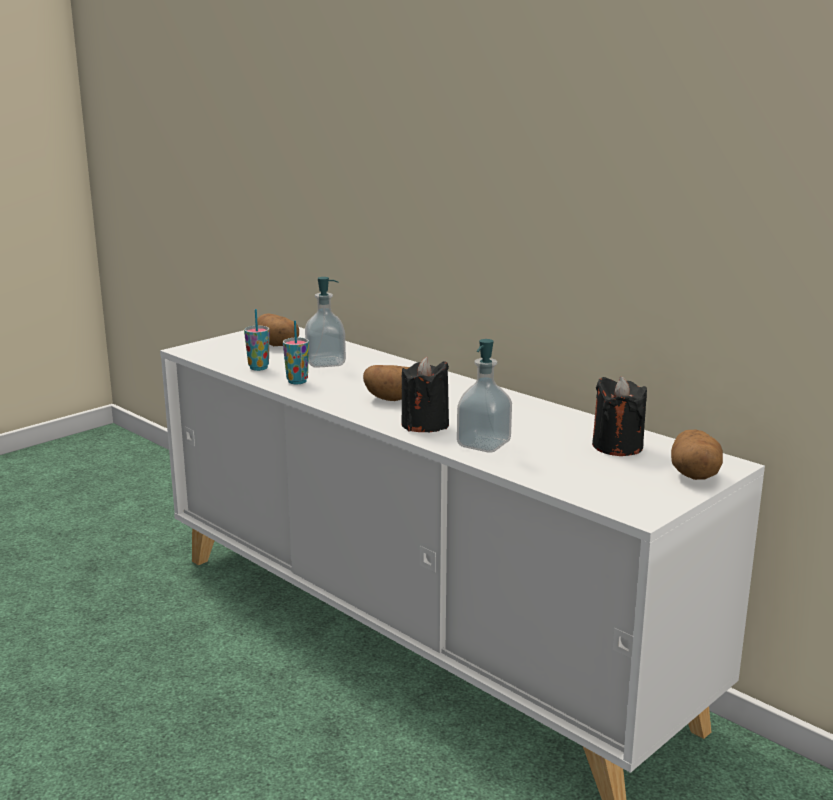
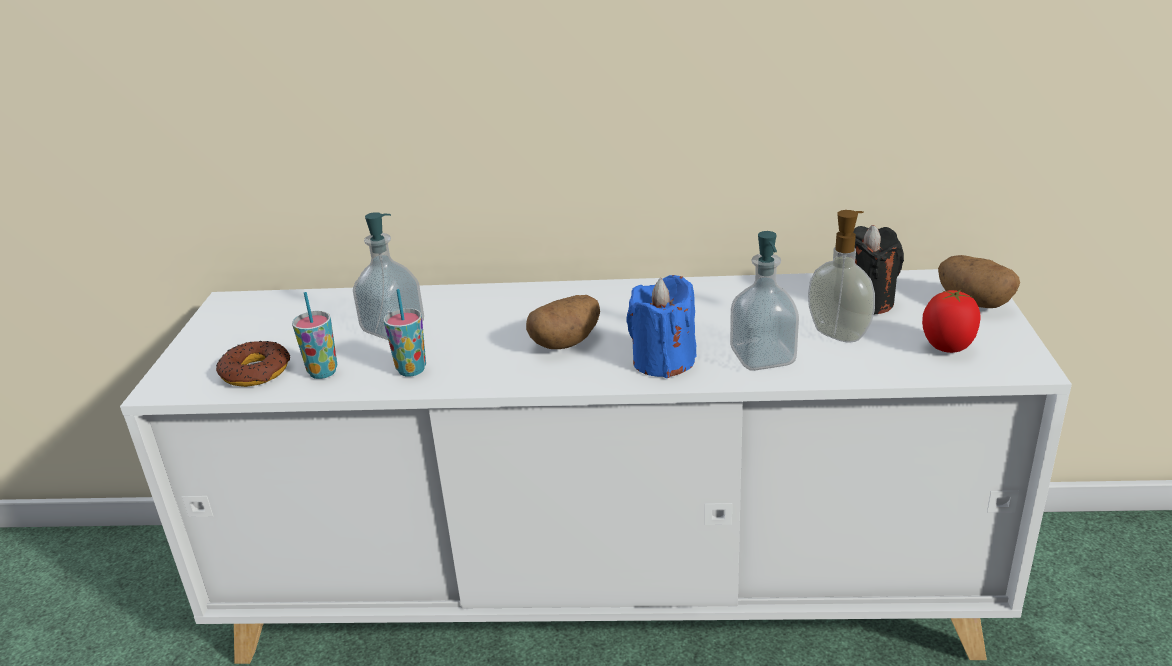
camera: 40 degrees left, 10 degrees up
potato [257,314,299,346] -> none
black candle [401,357,449,432] -> blue candle [626,275,696,378]
none -> donut [216,341,290,387]
none -> soap dispenser [808,210,875,343]
none -> tomato [922,290,981,353]

